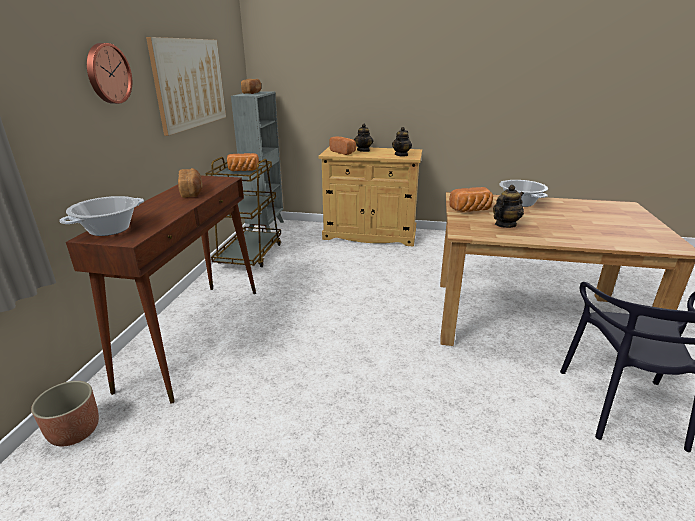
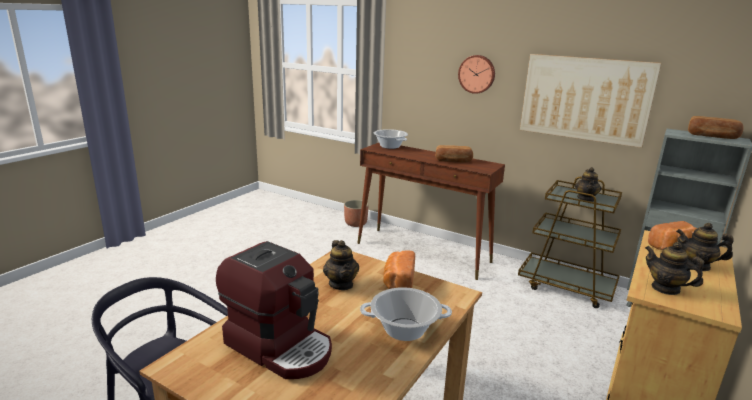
camera: 110 degrees right, 5 degrees down
bread [227,153,259,171] -> teapot [575,167,601,202]
none -> coffee machine [216,241,332,379]

